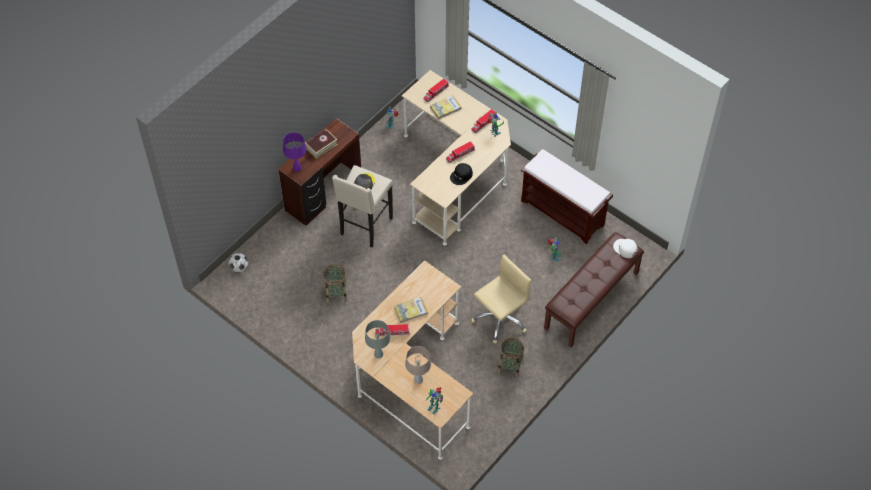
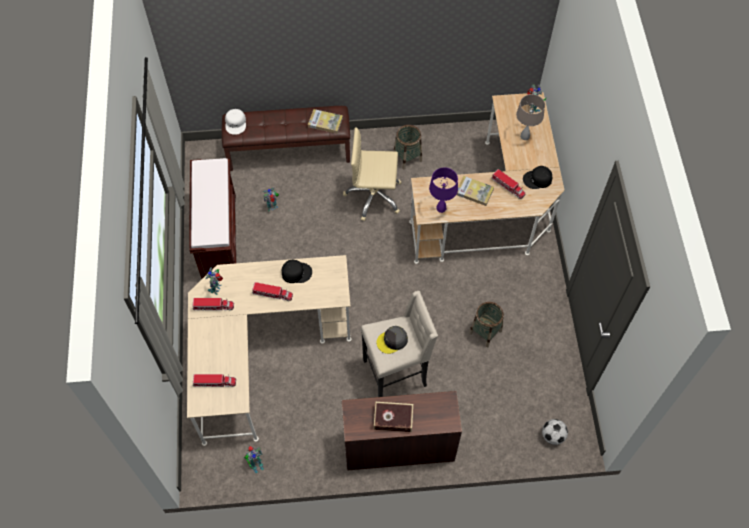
camera: 135 degrees left, 5 degrees up
purple table lamp [283,132,306,172] -> purple table lamp moved to [429,167,458,213]
grey table lamp [365,320,390,358] -> black cap [523,166,552,189]
book [430,95,462,119] -> book moved to [308,109,343,134]

